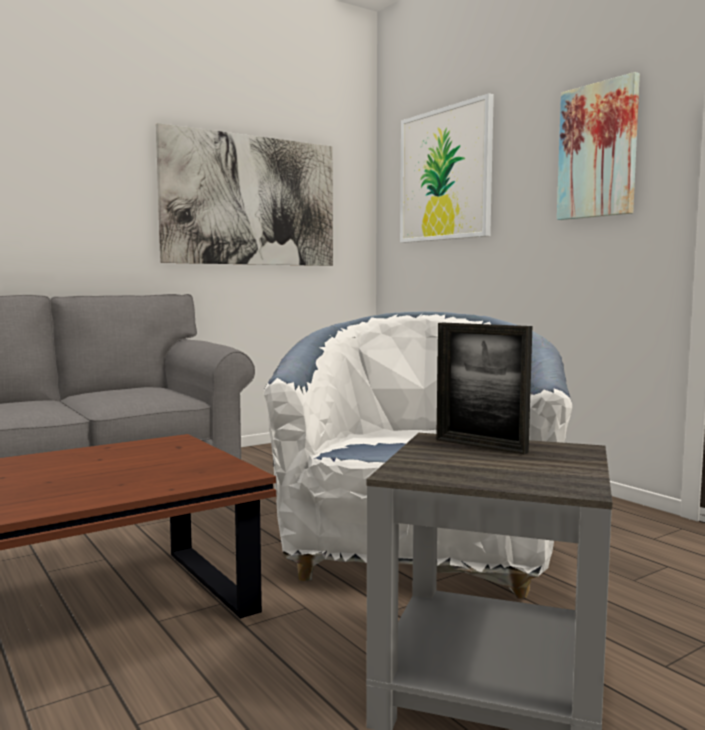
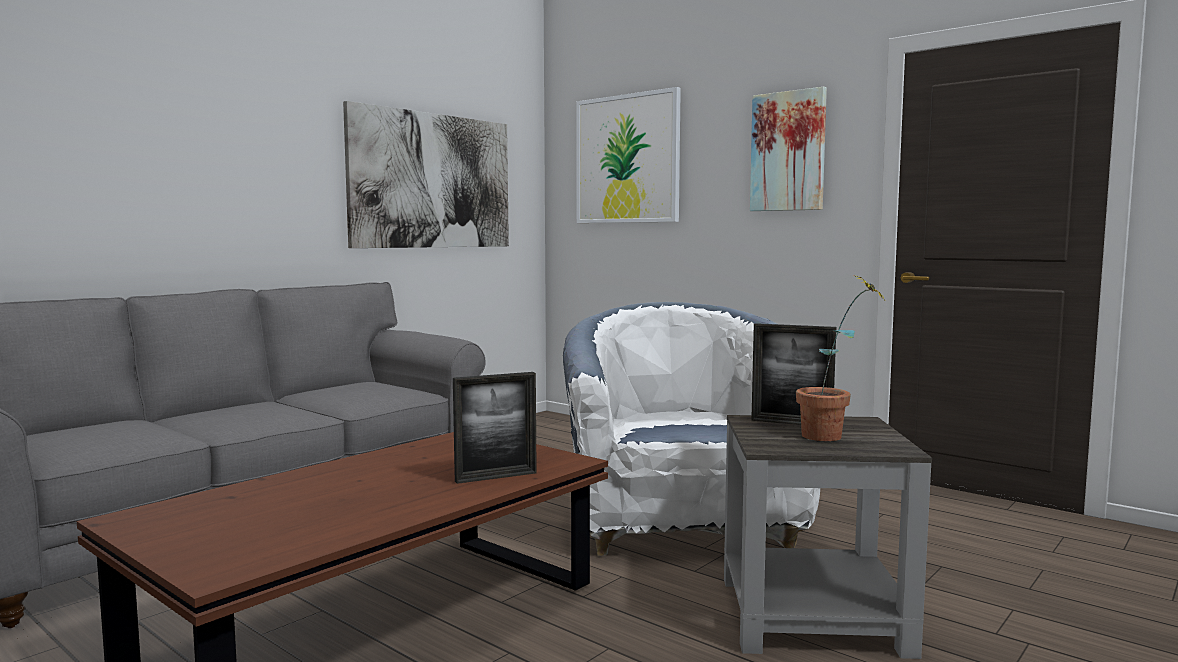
camera: 15 degrees left, 0 degrees up
none -> picture frame [453,372,537,484]
none -> potted plant [796,275,885,441]

